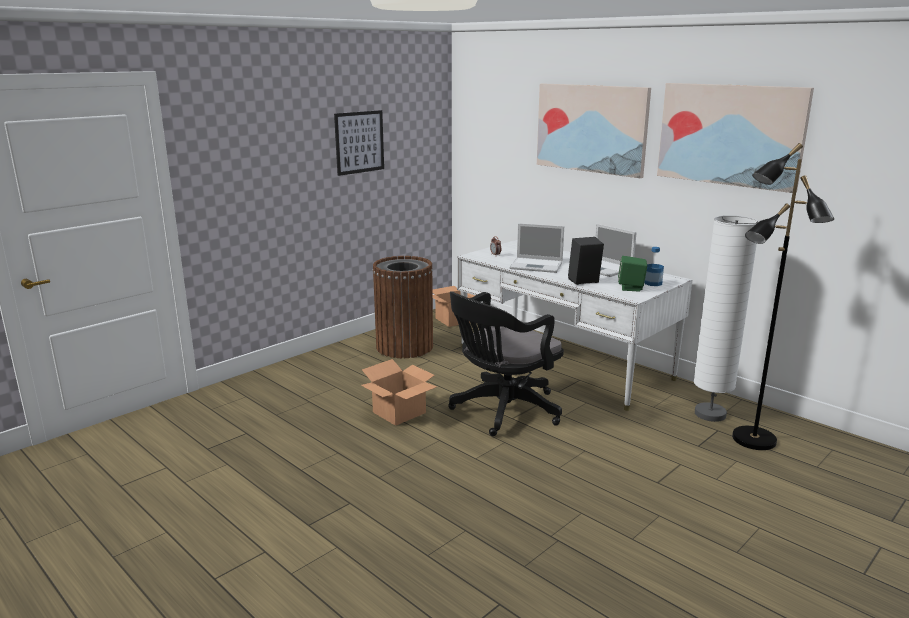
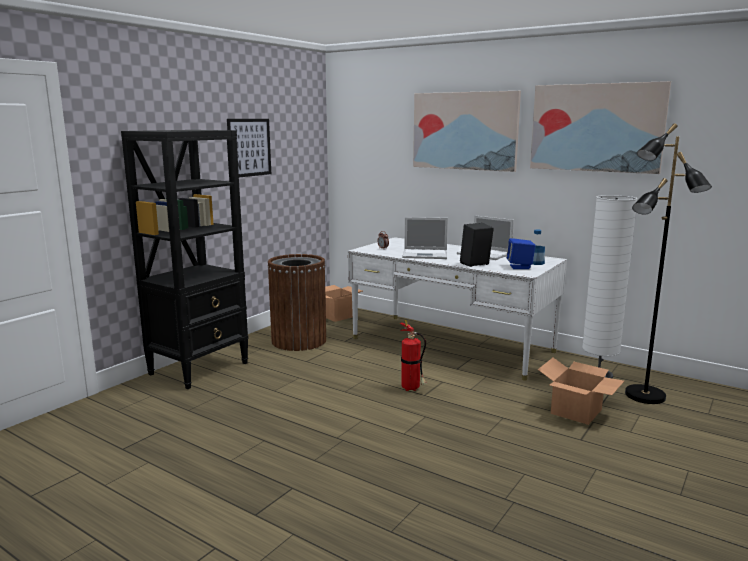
camera: 10 degrees left, 5 degrees down
cardboard box [361,359,437,426] -> cardboard box moved to [538,358,624,425]
black office chair [448,291,564,436] -> fire extinguisher [400,320,427,391]
green speaker [618,256,647,291] -> blue speaker [506,238,535,269]
none -> black bookcase [121,130,249,389]

